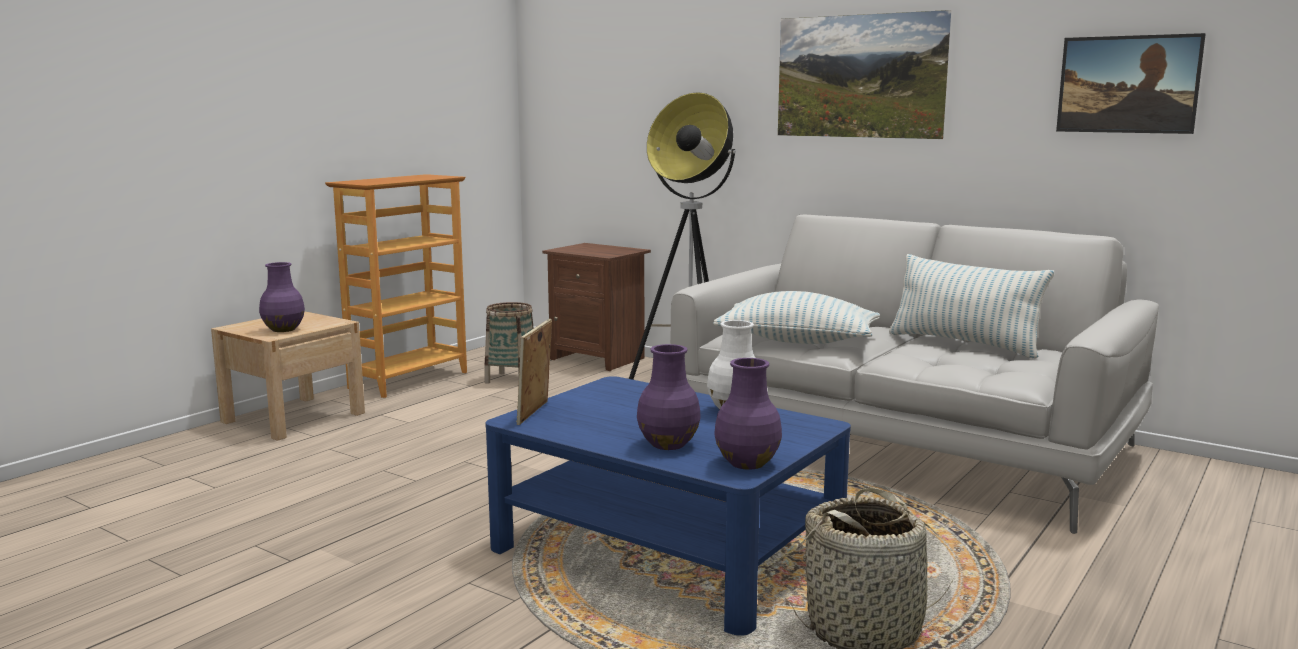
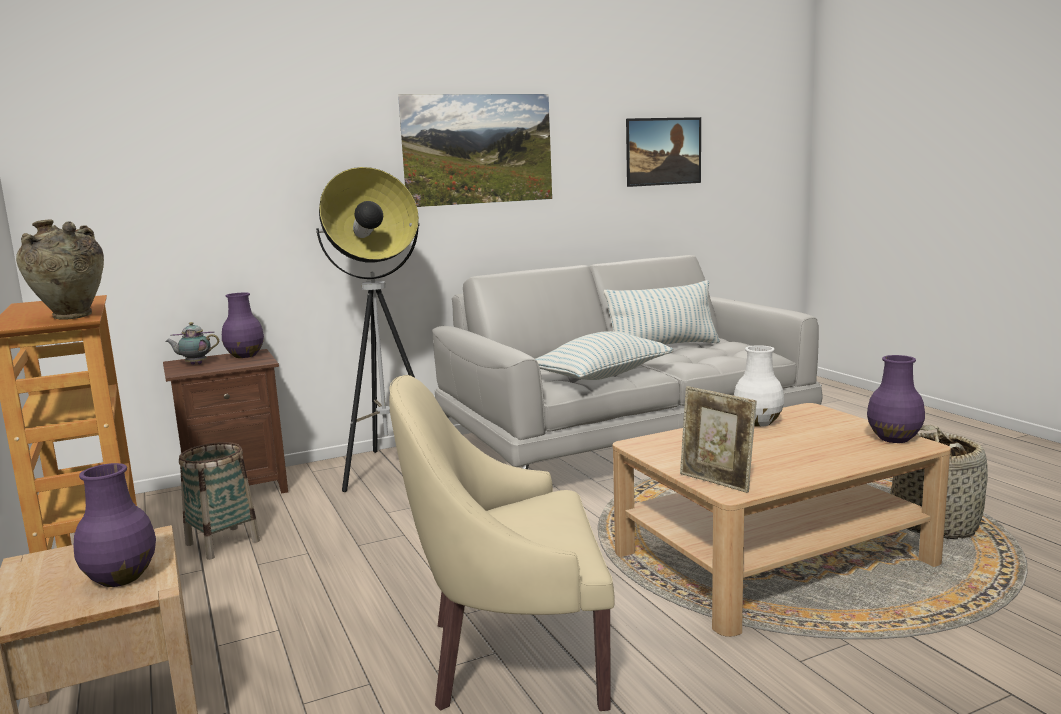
camera: 60 degrees left, 0 degrees up
blue coffee table [485,376,851,636] -> beige coffee table [613,403,951,637]
purple vase [637,344,701,450] -> purple vase moved to [222,293,264,358]
none -> beige vase [16,220,104,320]
none -> teapot [165,322,219,365]
none -> beige armchair [389,375,615,711]

